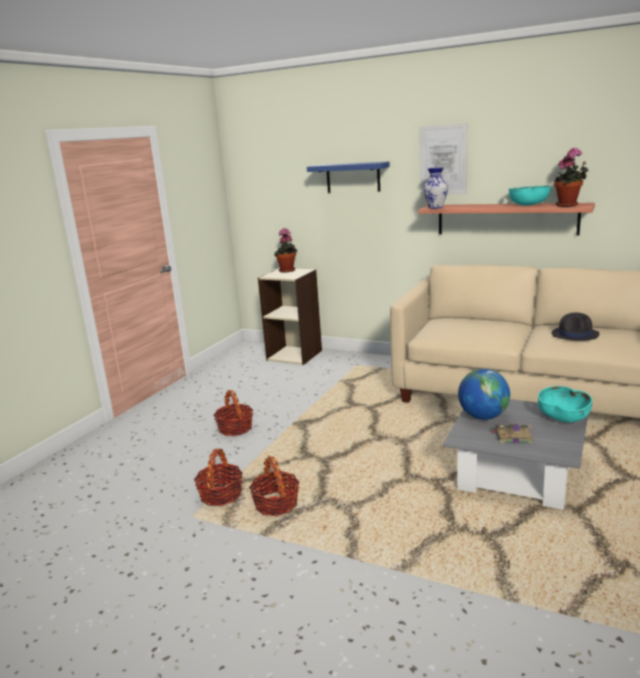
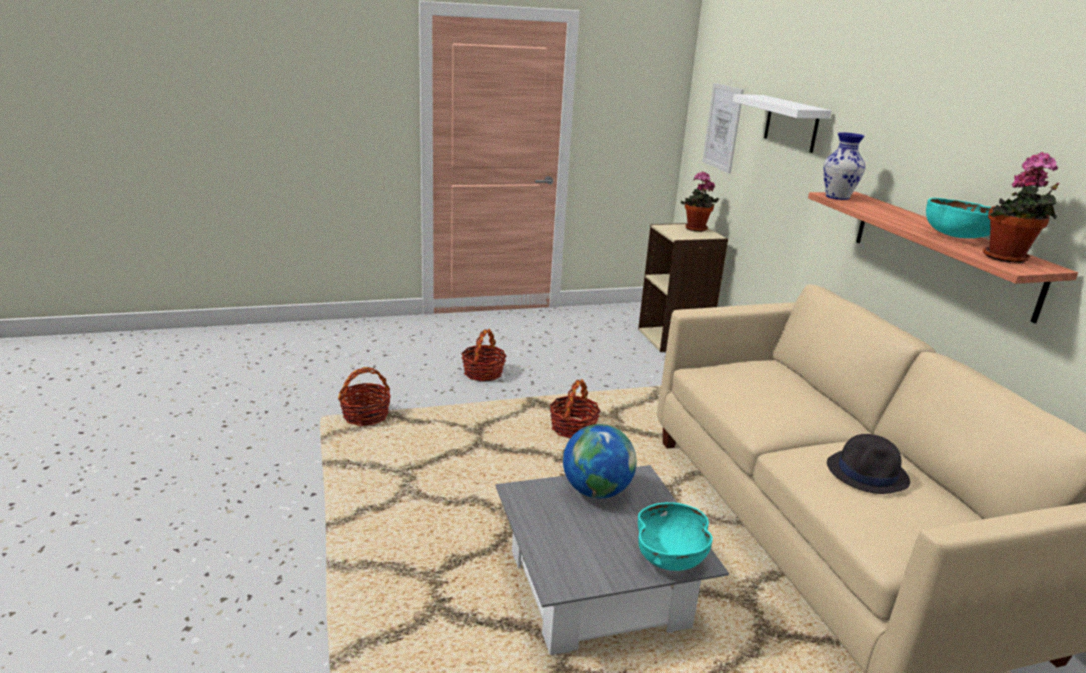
camera: 45 degrees right, 5 degrees up
basket [249,456,300,516] -> basket moved to [549,379,601,438]
blue shelf [307,162,390,193] -> white shelf [733,94,832,153]
picture [419,123,468,195] -> picture moved to [702,83,744,173]
book [490,423,533,443] -> none

